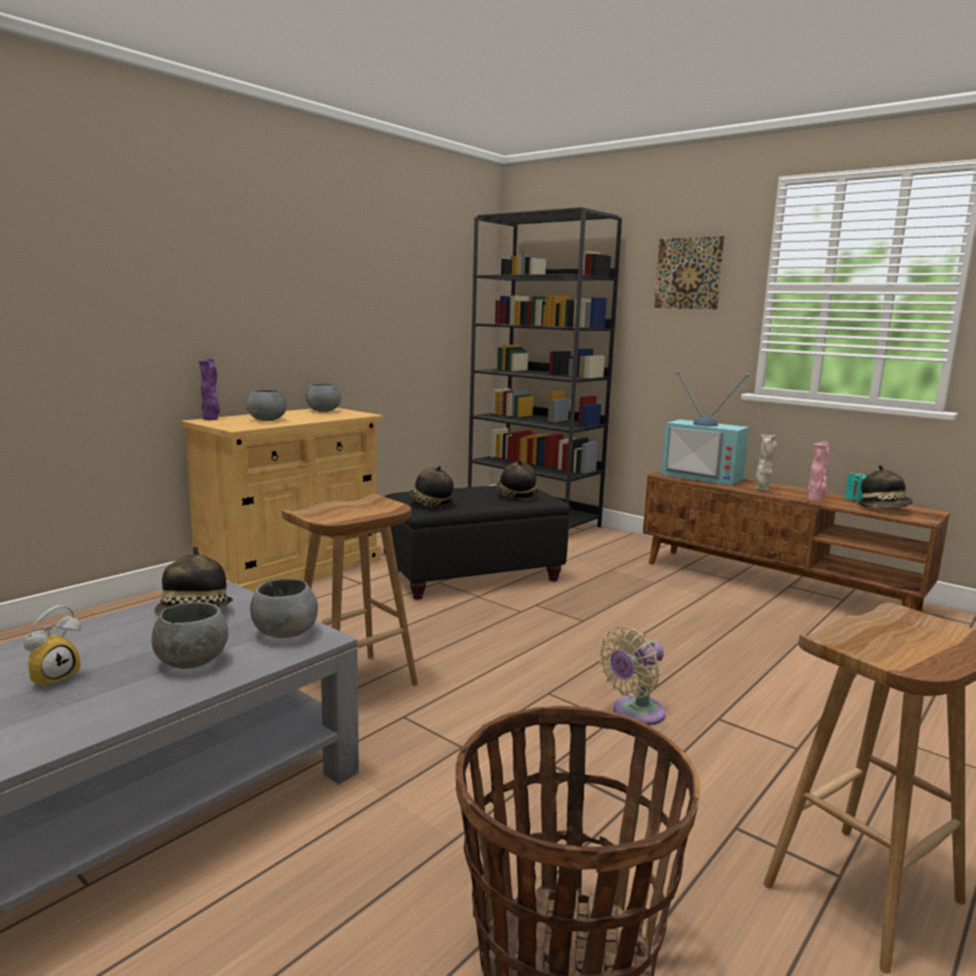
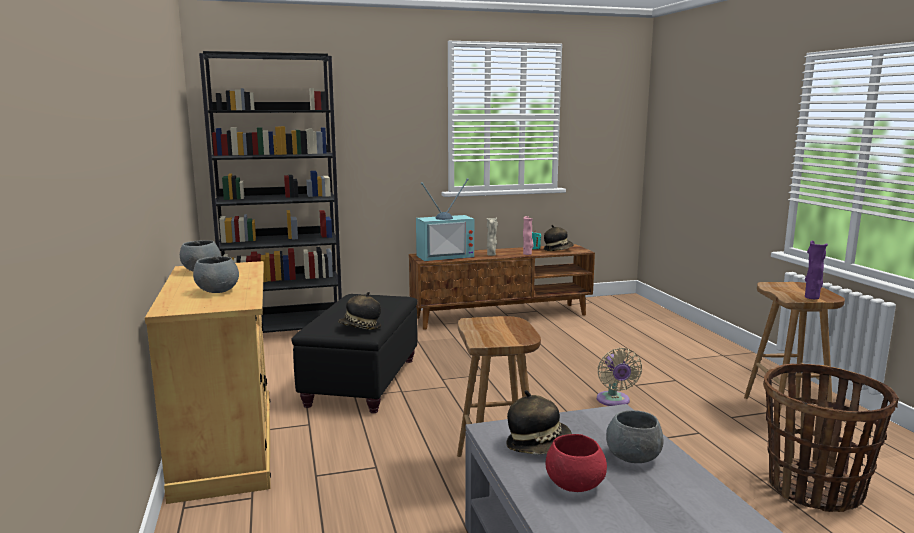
camera: 55 degrees left, 0 degrees up
alarm clock [24,605,81,690] -> none
purple vase [199,358,220,420] -> purple vase moved to [805,241,828,299]
grey bowl [250,579,318,638] -> none
hat [496,460,539,501] -> none
picture [654,236,724,309] -> none
none -> red bowl [546,434,607,492]

